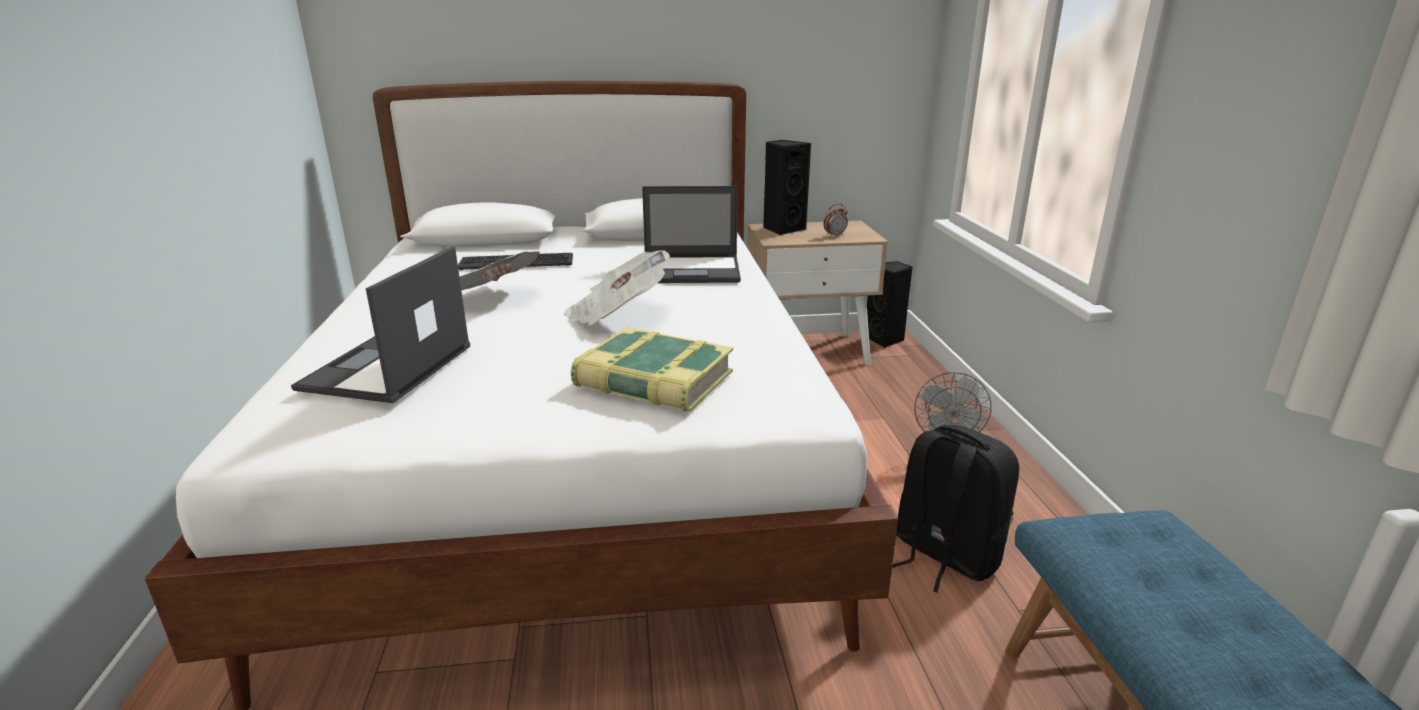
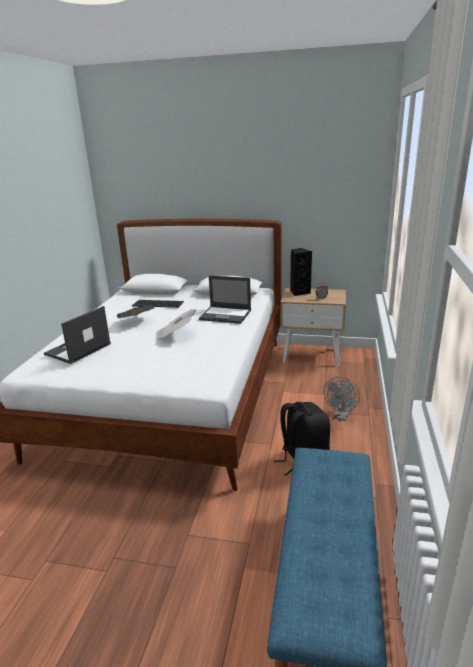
camera: 20 degrees right, 0 degrees up
book [571,327,733,412] -> none
black speaker [867,261,912,348] -> none

